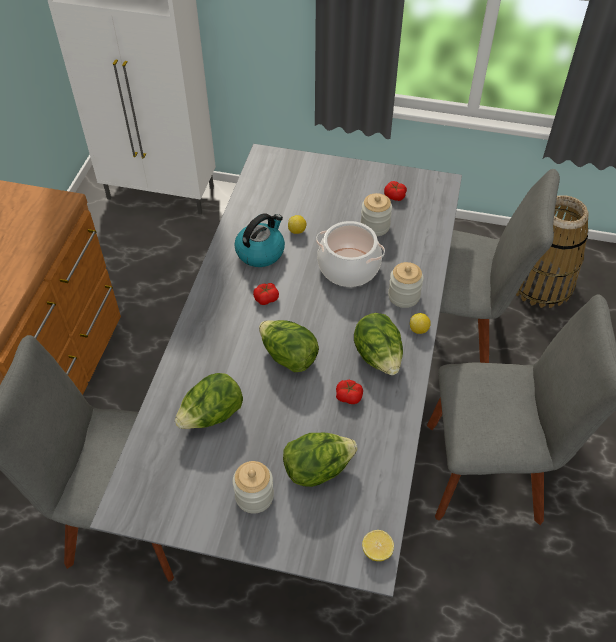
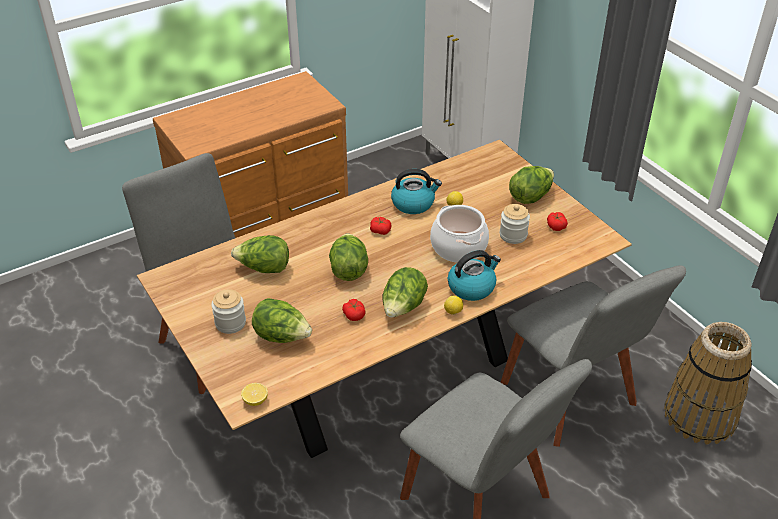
camera: 45 degrees right, 10 degrees down
grey dining table [90,144,462,597] -> brown dining table [137,140,632,458]
jar [388,262,423,308] -> kettle [448,250,501,301]
none -> lettuce [509,166,554,204]

